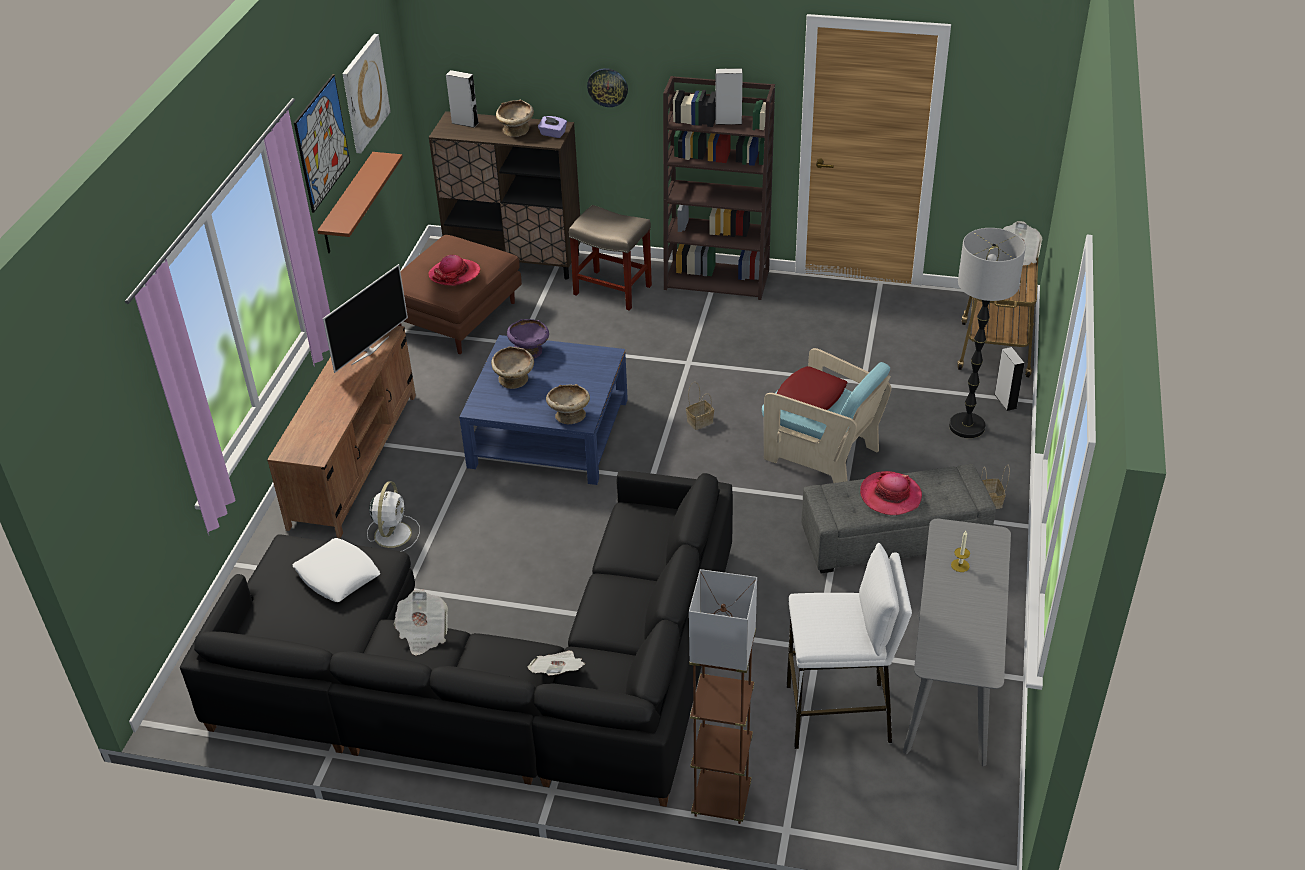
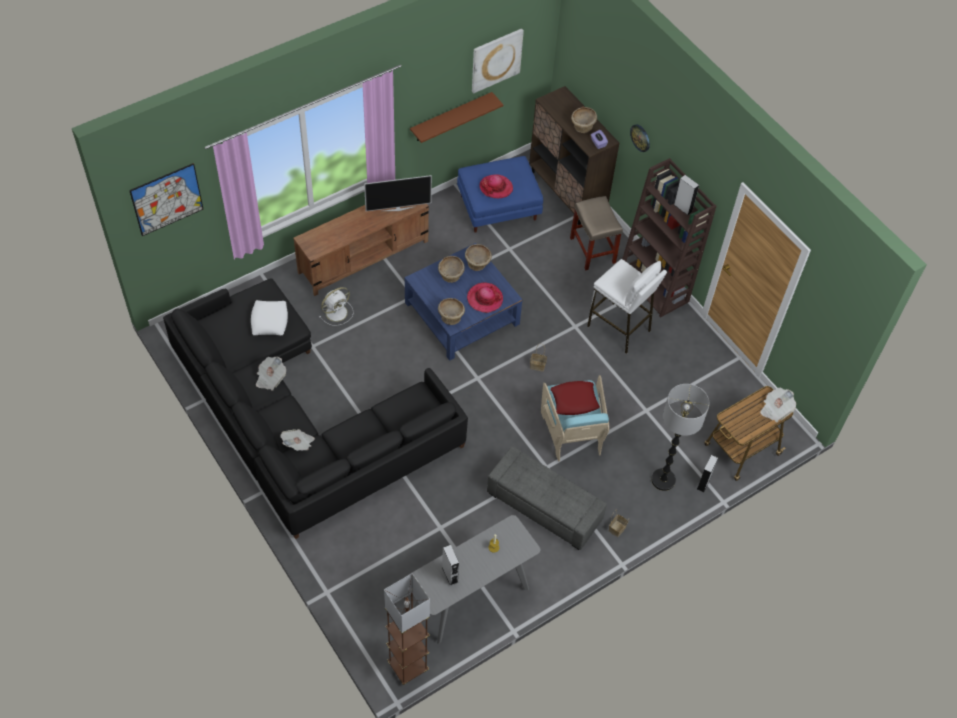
camera: 40 degrees right, 15 degrees up
picture [294,74,350,213] -> picture moved to [129,163,204,236]
brown ottoman [398,235,522,354] -> blue ottoman [457,156,543,233]
grey speaker [446,70,479,128] -> grey speaker moved to [442,545,459,586]
purple bowl [507,319,549,359] -> beige bowl [465,244,492,271]
brown floor lamp [689,569,757,824] -> brown floor lamp moved to [384,573,430,685]
white stool [787,543,912,749] -> white stool moved to [587,259,667,354]
hat [860,471,922,515] -> hat moved to [467,283,503,313]

